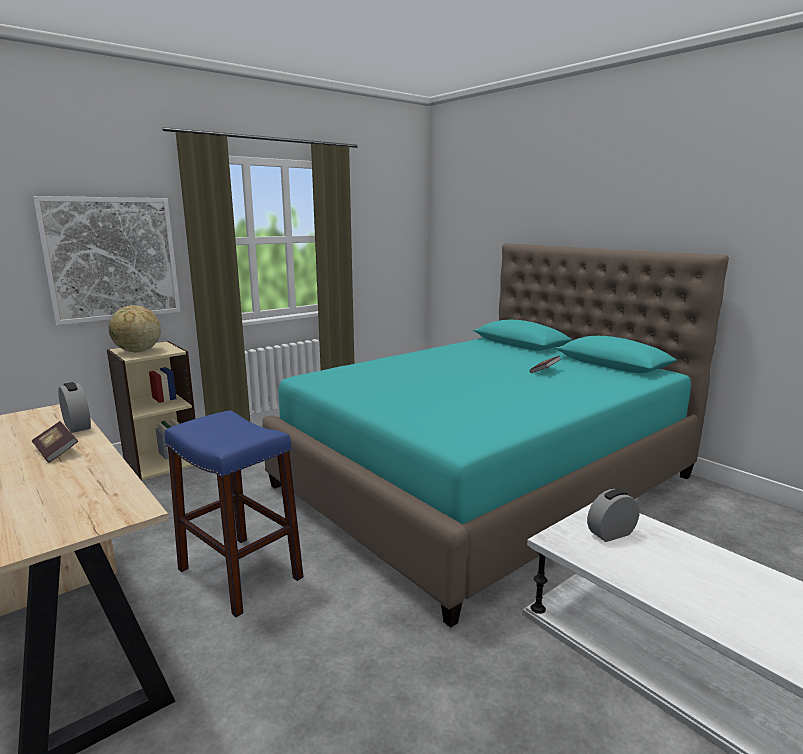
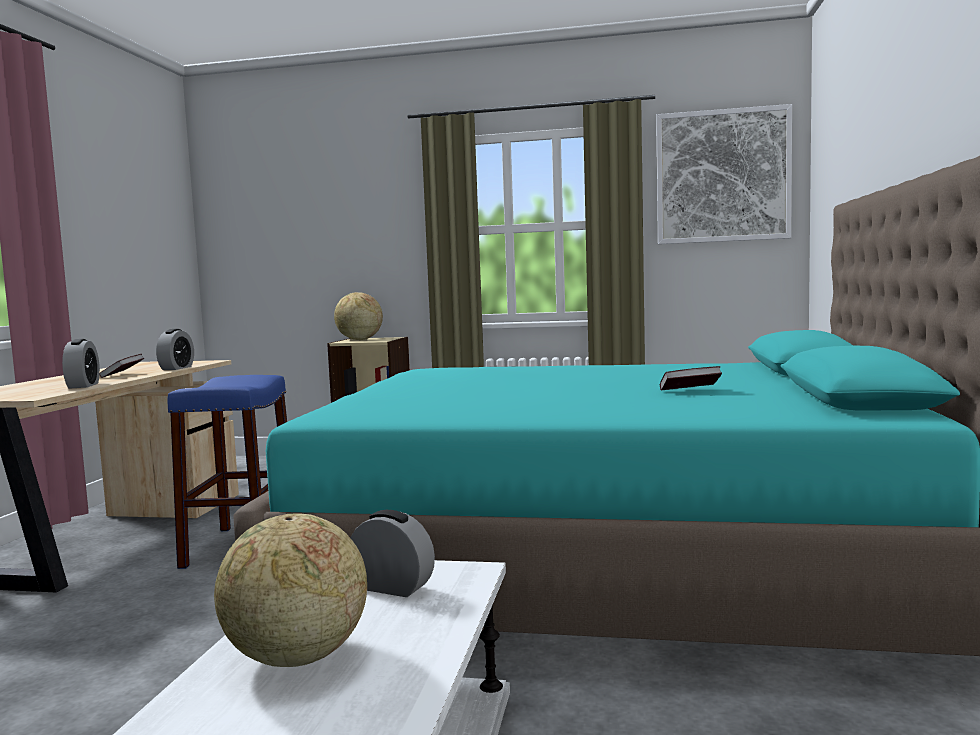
camera: 50 degrees right, 10 degrees down
picture [32,196,181,325] -> picture moved to [656,104,792,244]
none -> alarm clock [62,339,100,389]
none -> globe [214,514,367,667]

